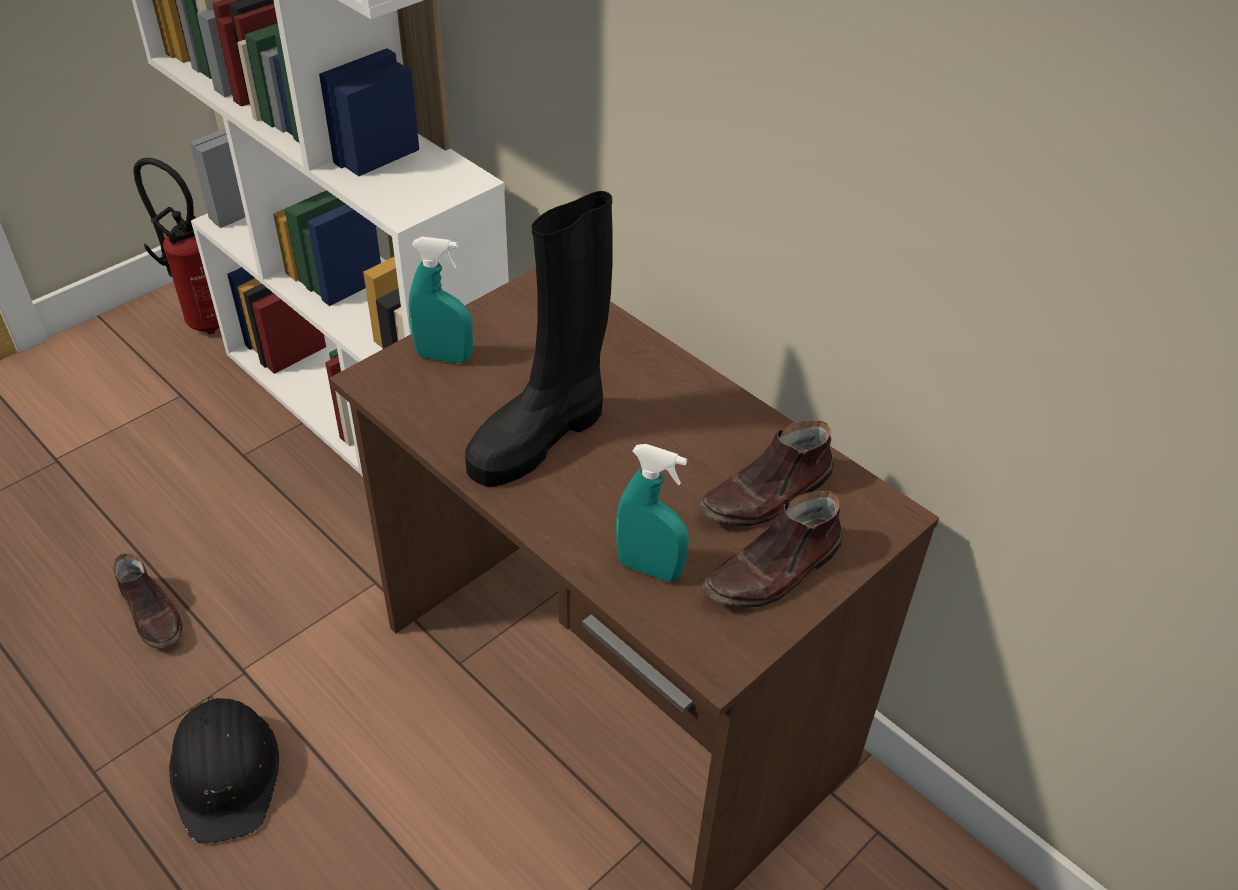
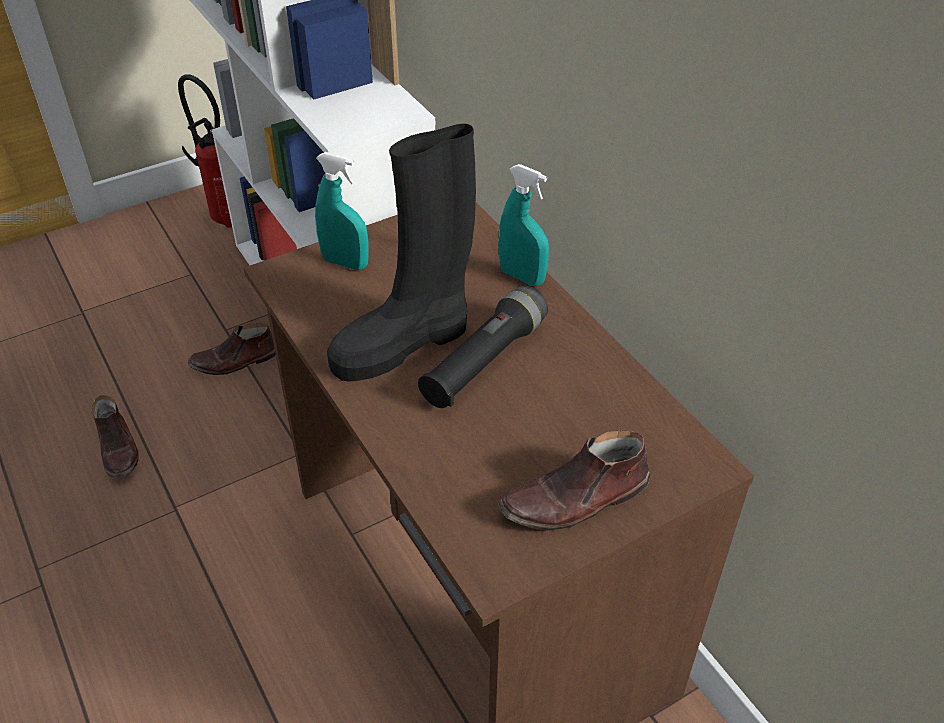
camera: 15 degrees right, 0 degrees up
black hard hat [169,695,279,844] -> none
turquoise spray bottle [616,444,689,582] -> turquoise spray bottle moved to [498,164,549,286]
brown shoe [698,420,833,526] -> brown shoe moved to [188,323,276,375]
none -> black flashlight [418,285,548,408]

